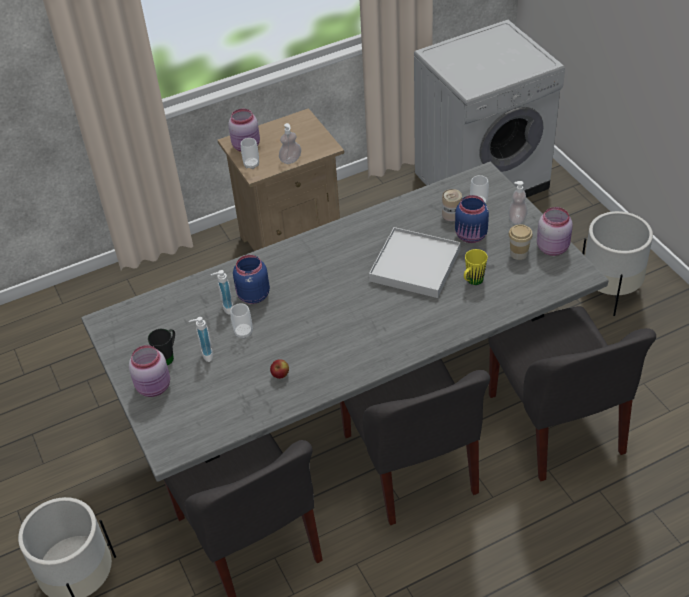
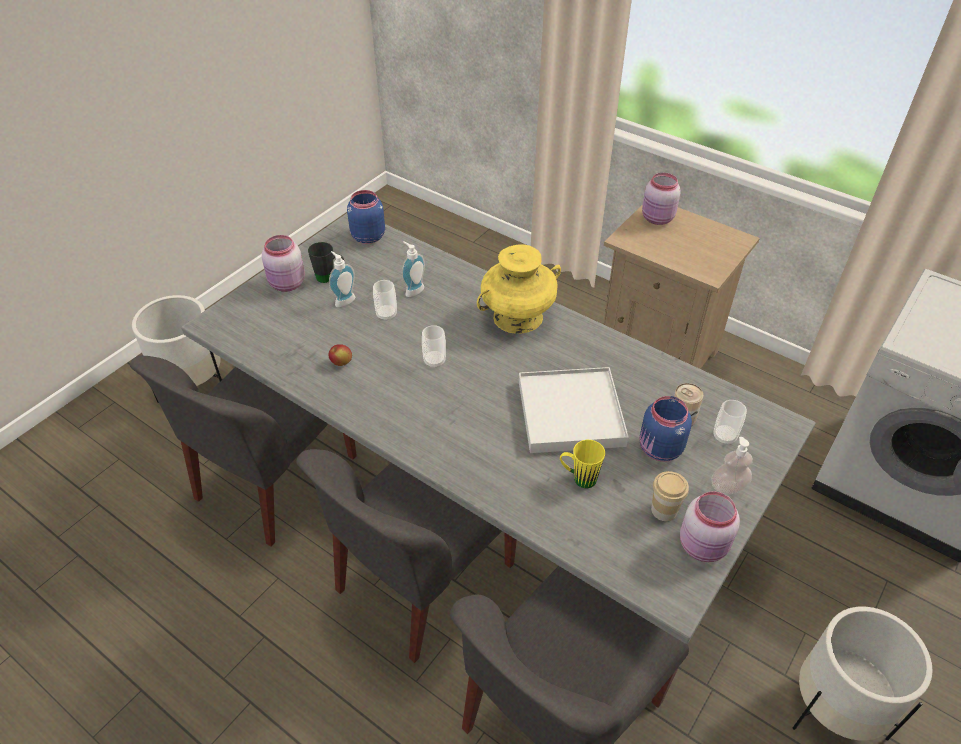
camera: 60 degrees right, 0 degrees up
blue jar [233,255,270,304] -> blue jar moved to [347,190,385,244]
cup [241,138,259,169] -> cup moved to [422,325,446,368]
soap dispenser [279,123,301,164] -> none
none -> yellow vase [477,245,561,334]

